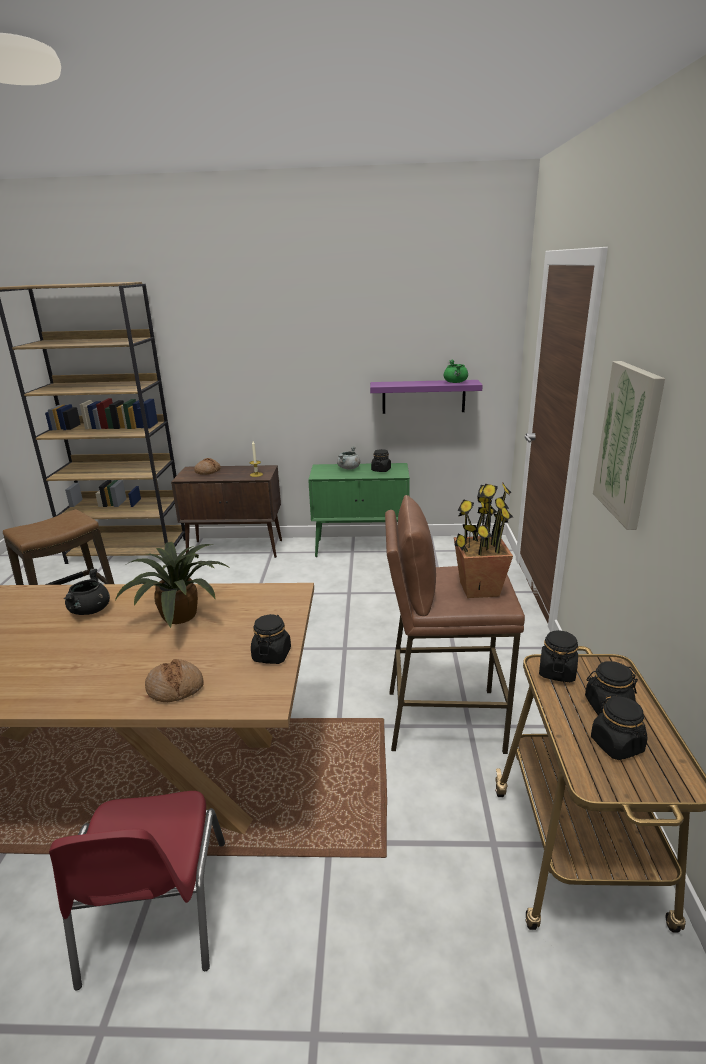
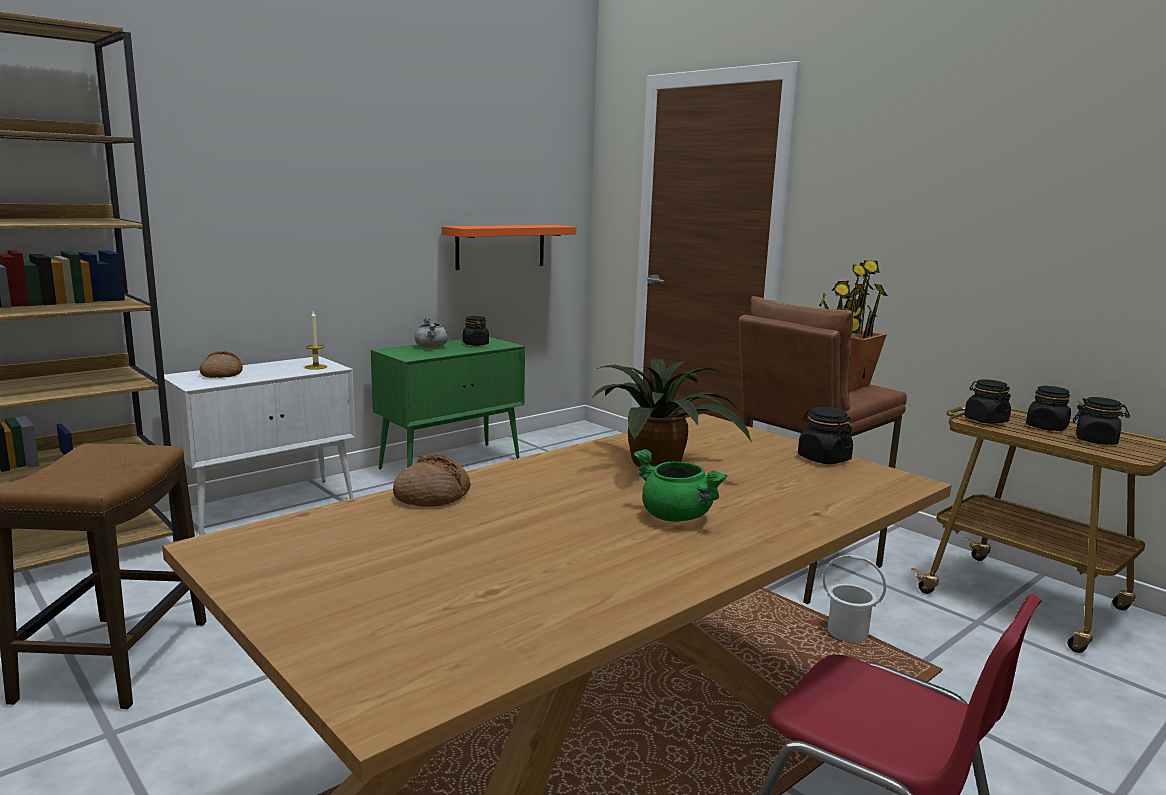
camera: 45 degrees left, 10 degrees down
black cooking pot [64,569,110,615] -> none
bread [145,659,204,702] -> bread moved to [393,454,471,507]
brown cabinet [171,465,282,558] -> white cabinet [164,356,355,535]
purple shelf [370,380,483,414] -> orange shelf [441,225,576,270]
green cooking pot [444,359,468,383] -> green cooking pot moved to [634,449,727,522]
picture [593,361,665,530] -> none
none -> white bucket [823,555,886,642]

